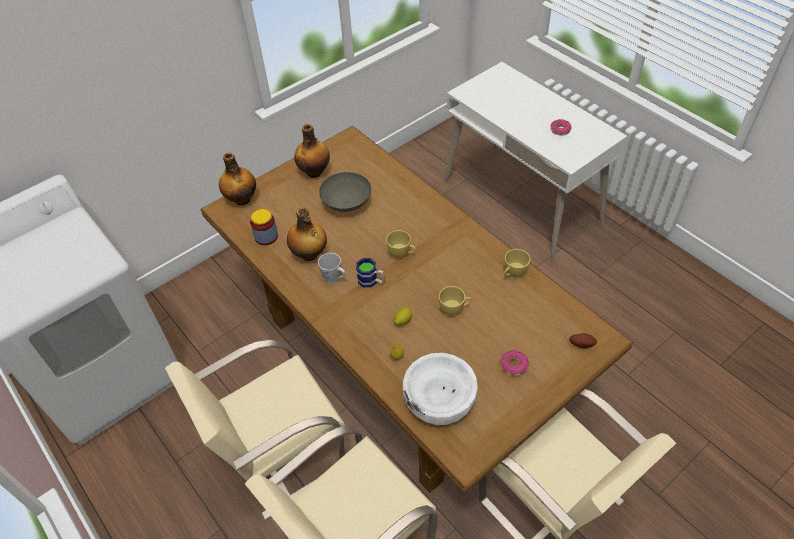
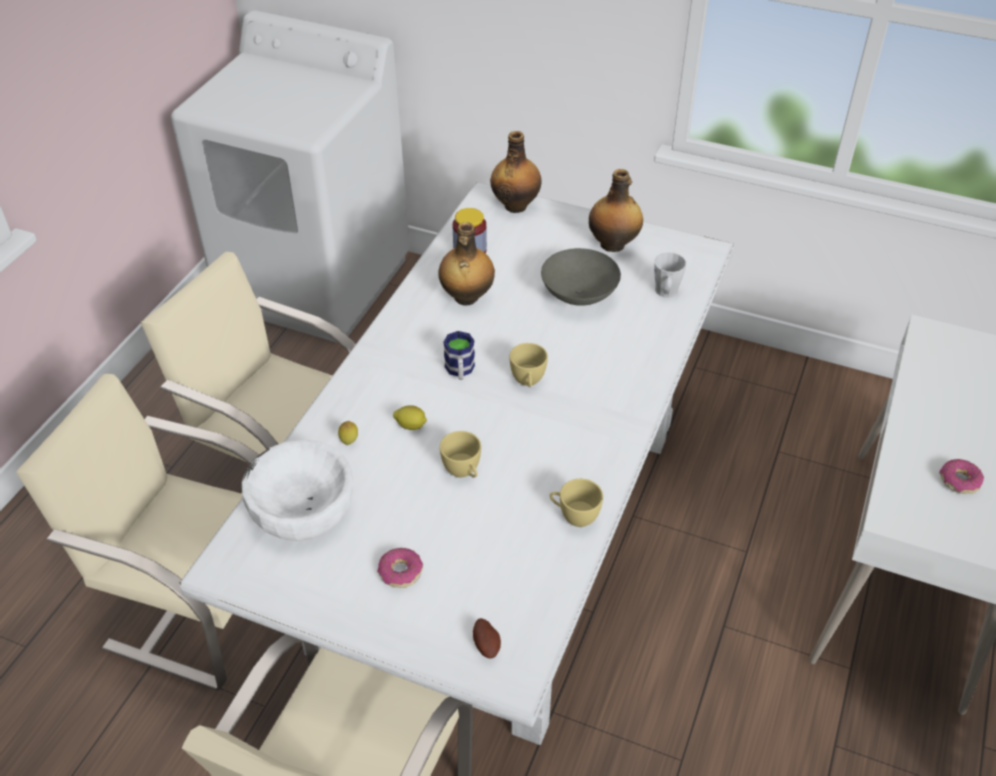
camera: 60 degrees right, 5 degrees down
brown dining table [201,126,633,494] -> white dining table [179,182,734,745]
grey mug [318,253,346,284] -> grey mug moved to [654,252,686,298]

